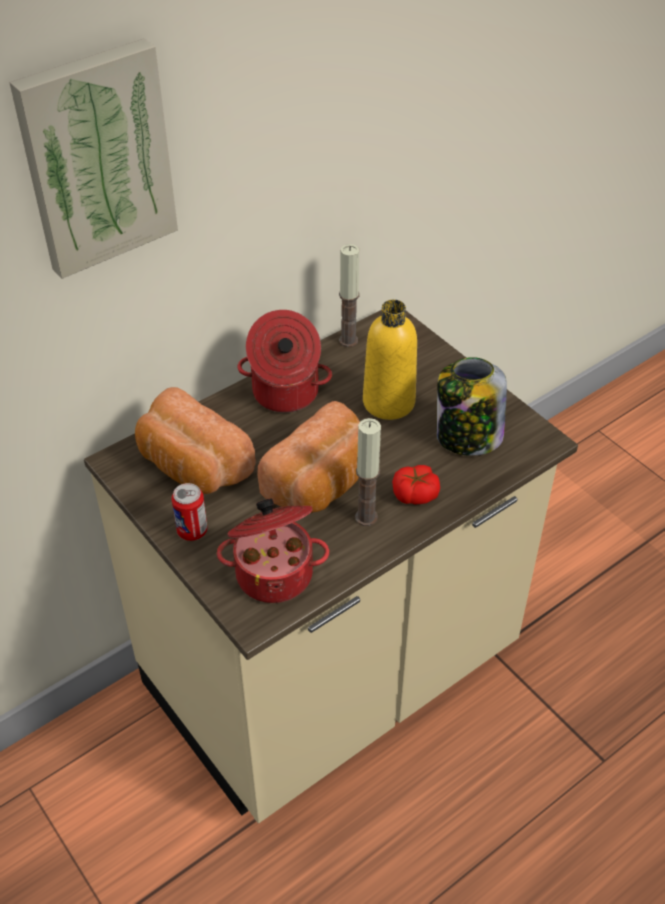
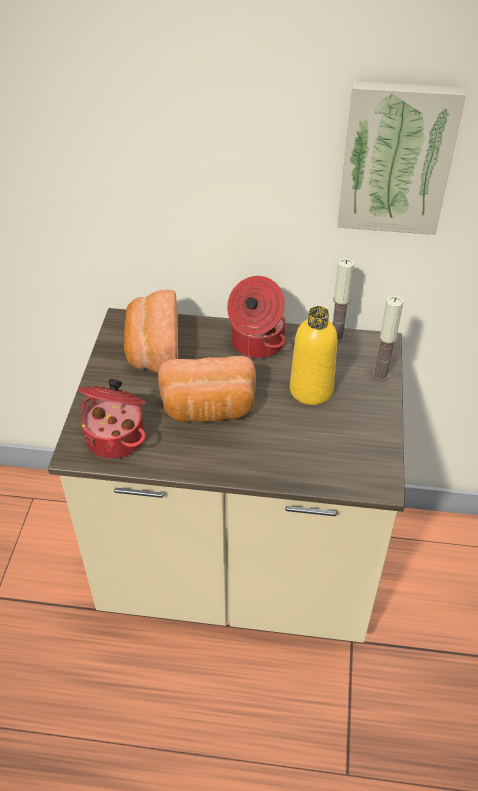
camera: 45 degrees right, 0 degrees up
picture [9,38,178,279] -> picture moved to [337,81,466,235]
can [171,483,208,541] -> none
candle [355,418,381,526] -> candle moved to [373,296,403,381]
tomato [392,465,440,504] -> none
jar [437,357,507,456] -> none

